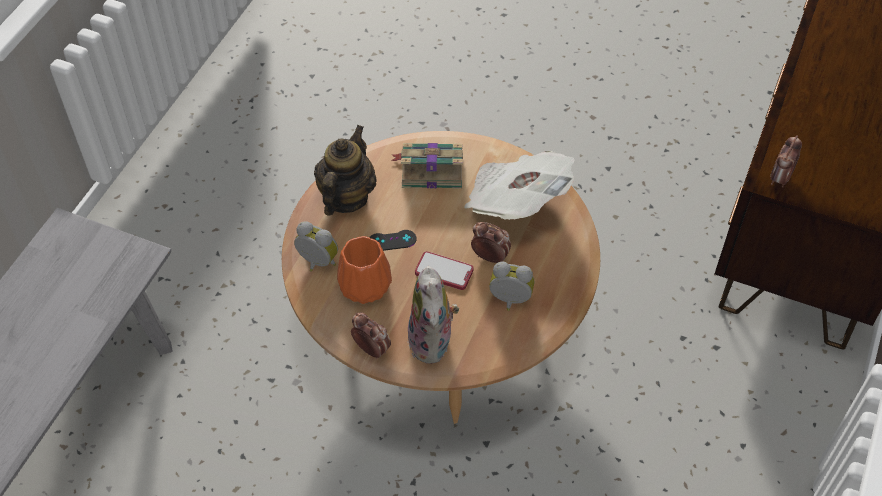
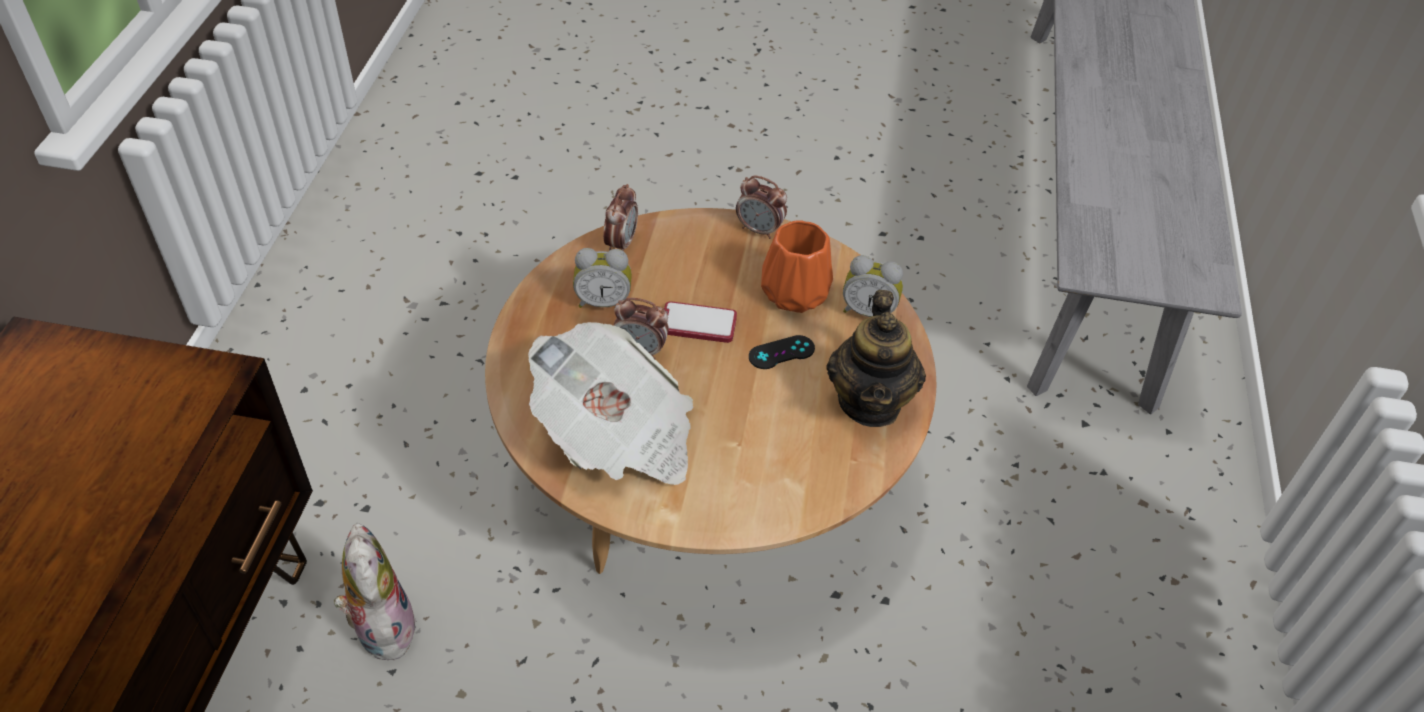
camera: 165 degrees right, 5 degrees down
book [391,143,463,189] -> none
plush toy [407,266,459,364] -> plush toy moved to [334,523,417,660]
alarm clock [770,135,802,188] -> alarm clock moved to [603,184,638,251]

